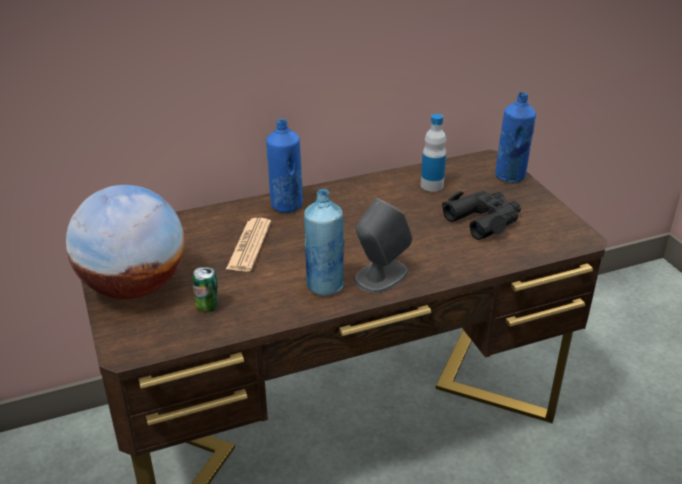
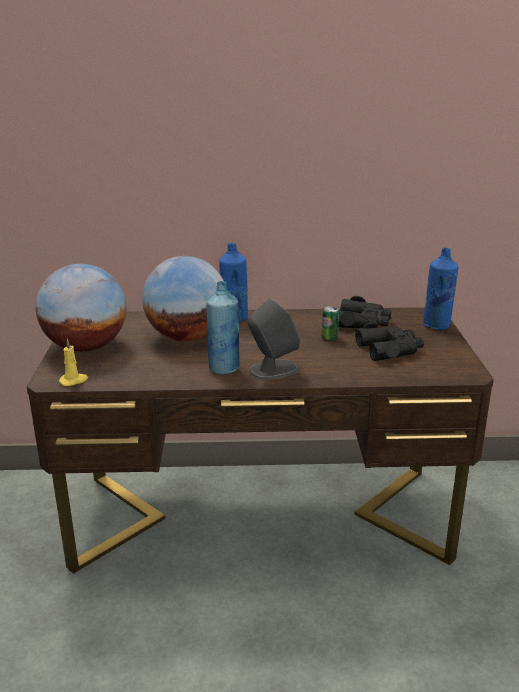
camera: 20 degrees right, 10 degrees down
can [192,267,218,312] -> can moved to [321,306,340,341]
newspaper [226,218,271,272] -> globe [142,256,224,341]
bottle [421,114,446,192] -> black binoculars [339,296,391,328]
none -> yellow candle [59,338,88,386]

